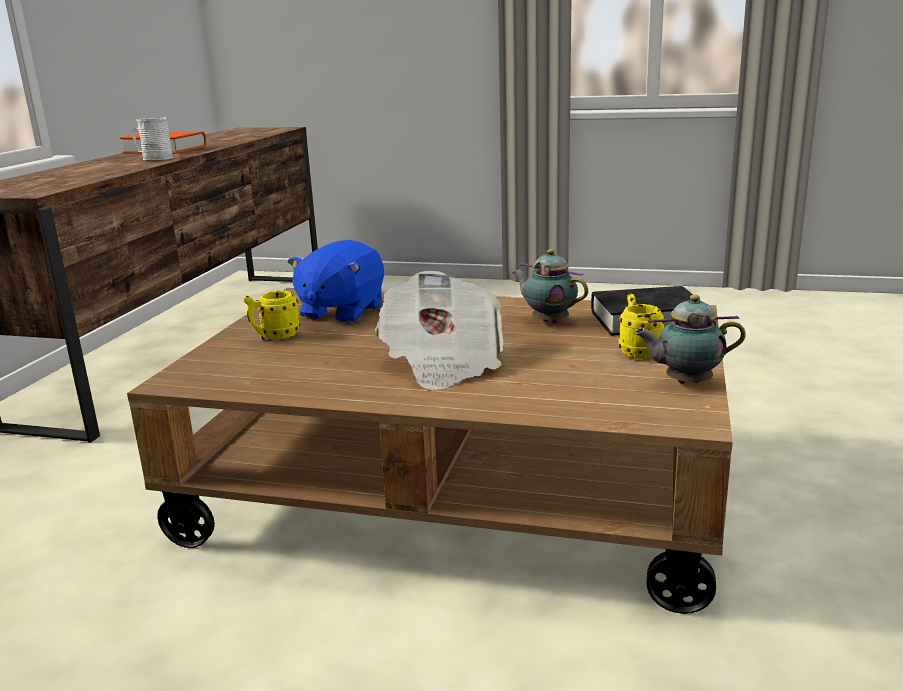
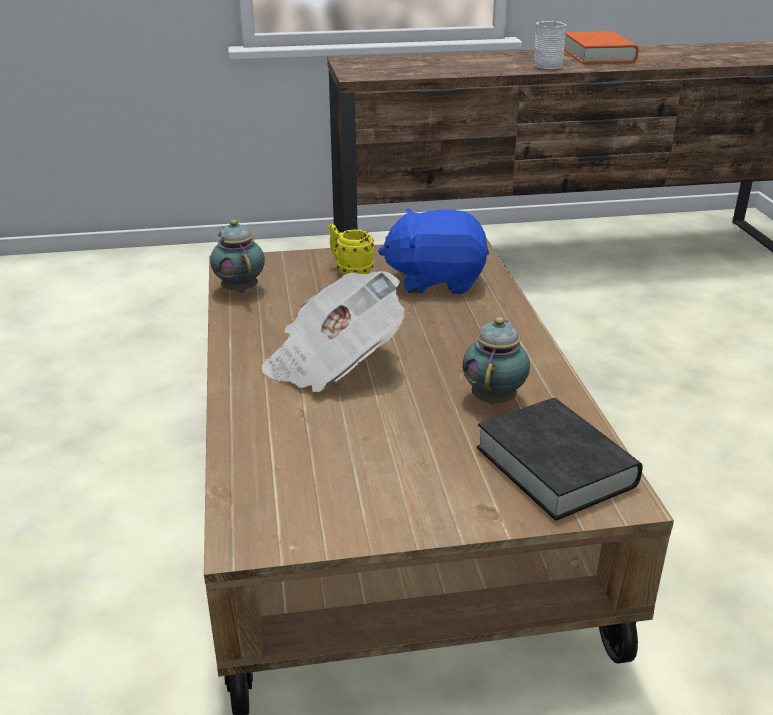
camera: 65 degrees right, 10 degrees up
yellow mug [618,294,665,359] -> none
teapot [634,294,746,384] -> teapot moved to [210,220,265,293]

